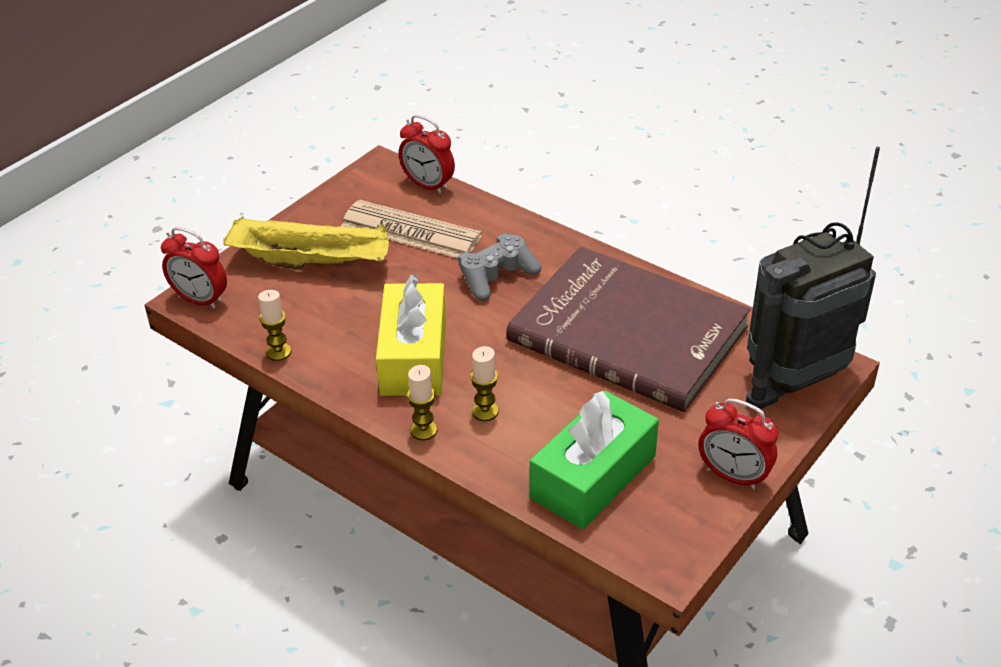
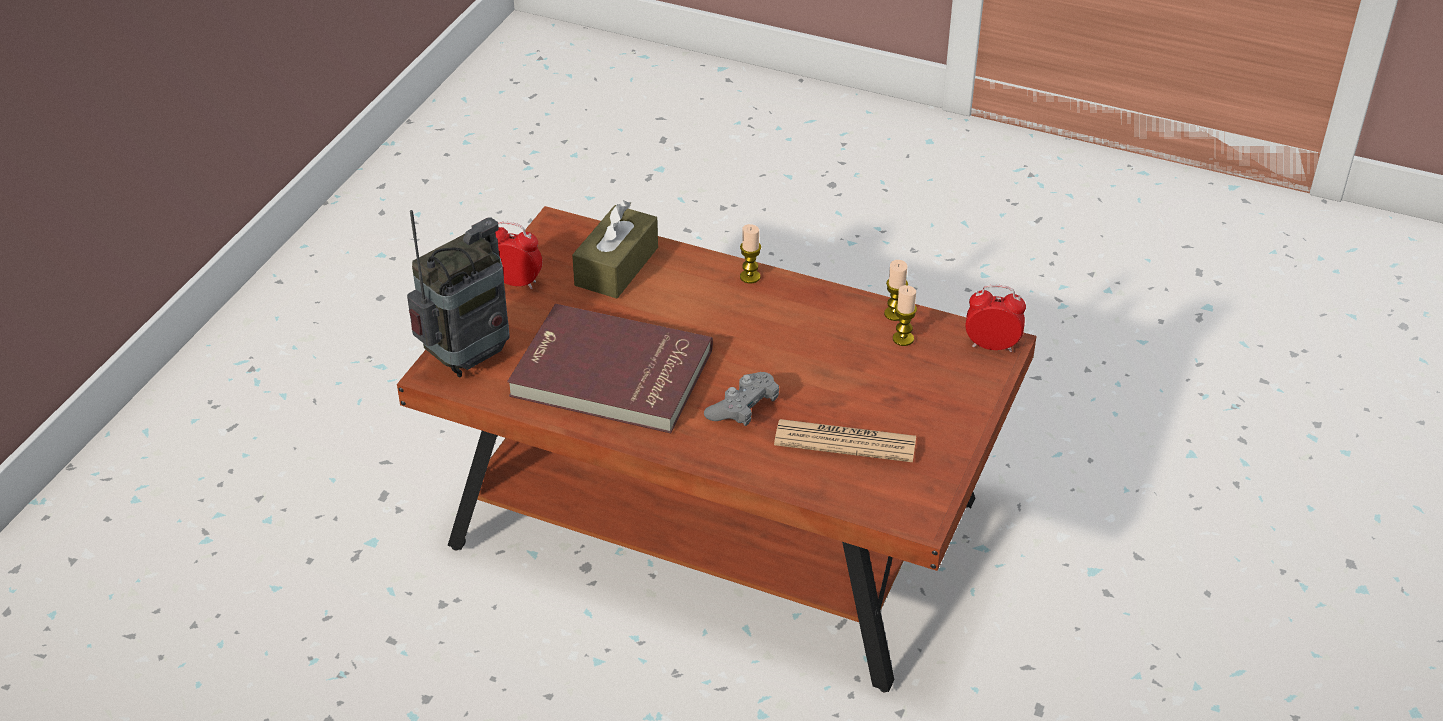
camera: 165 degrees right, 0 degrees up
yellow tray [223,216,389,270] -> none
yellow tissue box [376,274,446,396] -> none
alarm clock [399,115,455,194] -> none
candle [470,346,499,421] -> candle moved to [893,285,917,346]
green tissue box [529,391,659,529] -> brown tissue box [572,200,658,298]

